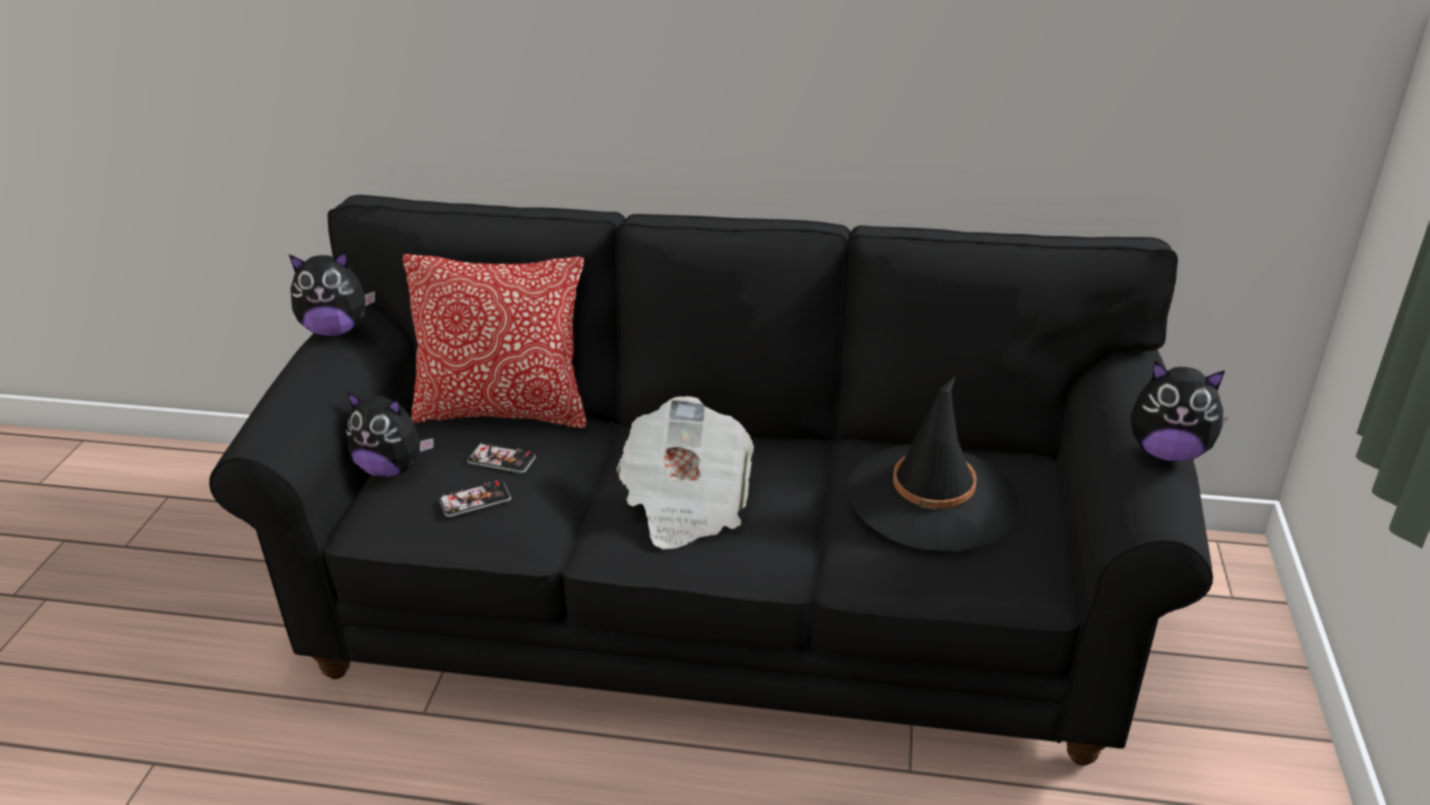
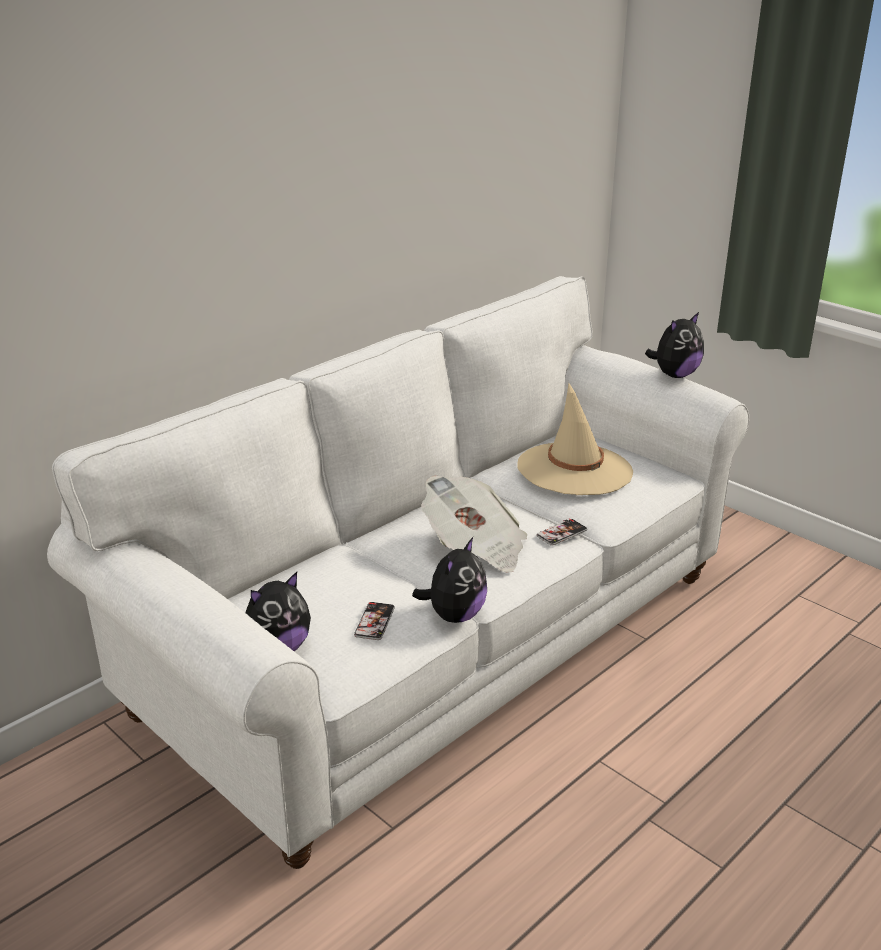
camera: 55 degrees left, 5 degrees down
black sofa [209,195,1213,766] -> white sofa [47,276,749,869]
plush toy [289,251,375,337] -> plush toy moved to [412,537,487,623]
pillow [403,254,587,428] -> none
phone [467,443,536,473] -> phone moved to [537,518,587,546]
black hat [847,376,1020,553] -> beige hat [517,383,633,495]

